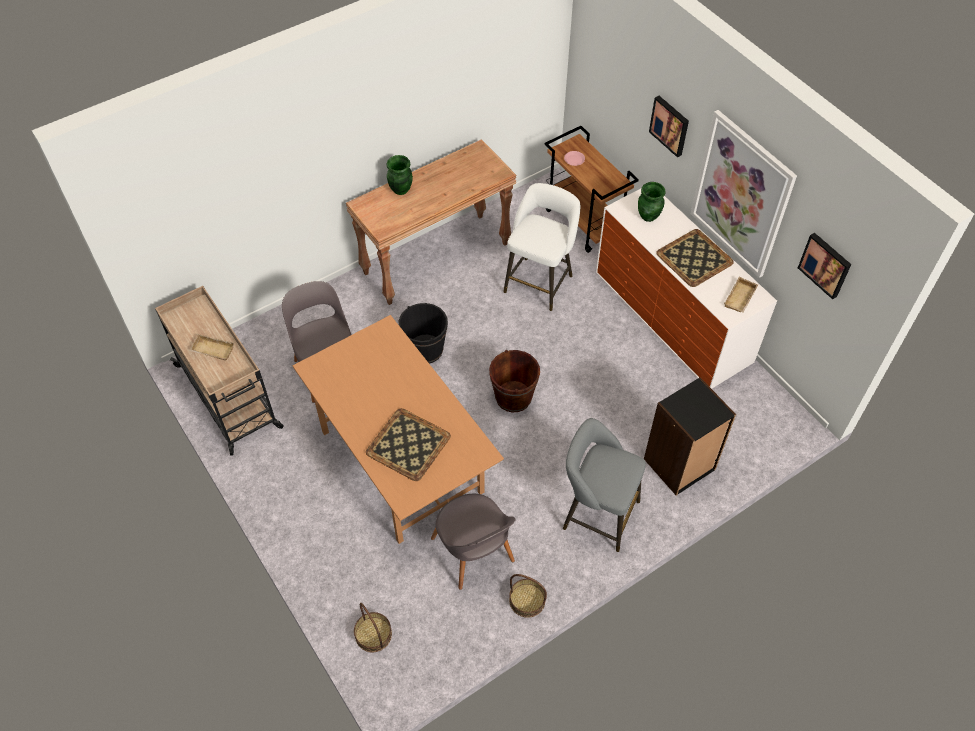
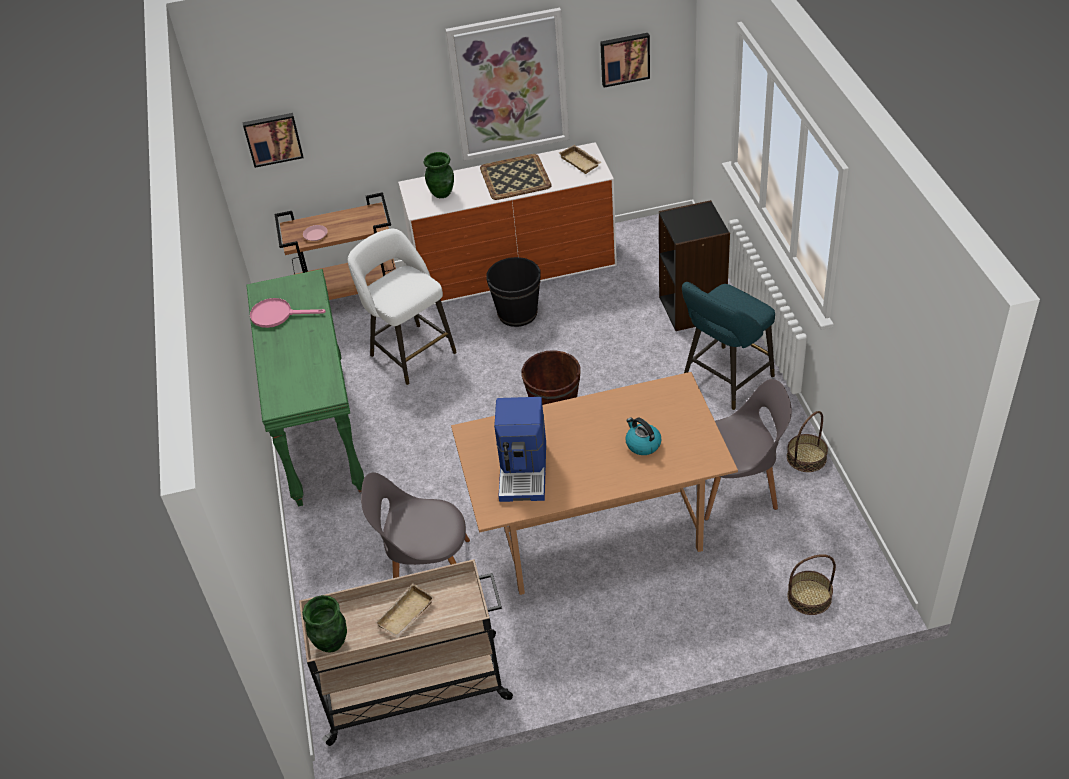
camera: 65 degrees left, 10 degrees down
brown console table [346,139,517,305] -> green console table [246,269,364,506]
tray [366,408,451,481] -> kettle [625,417,662,455]
green vase [386,155,413,195] -> green vase moved to [302,595,347,653]
black bucket [399,303,448,364] -> black bucket moved to [486,257,541,327]
grey stool [563,418,646,552] -> turquoise stool [682,282,775,410]
picture [649,96,689,157] -> picture moved to [243,113,304,168]
none -> pink frying pan [250,298,326,328]
none -> coffee machine [494,397,546,502]

